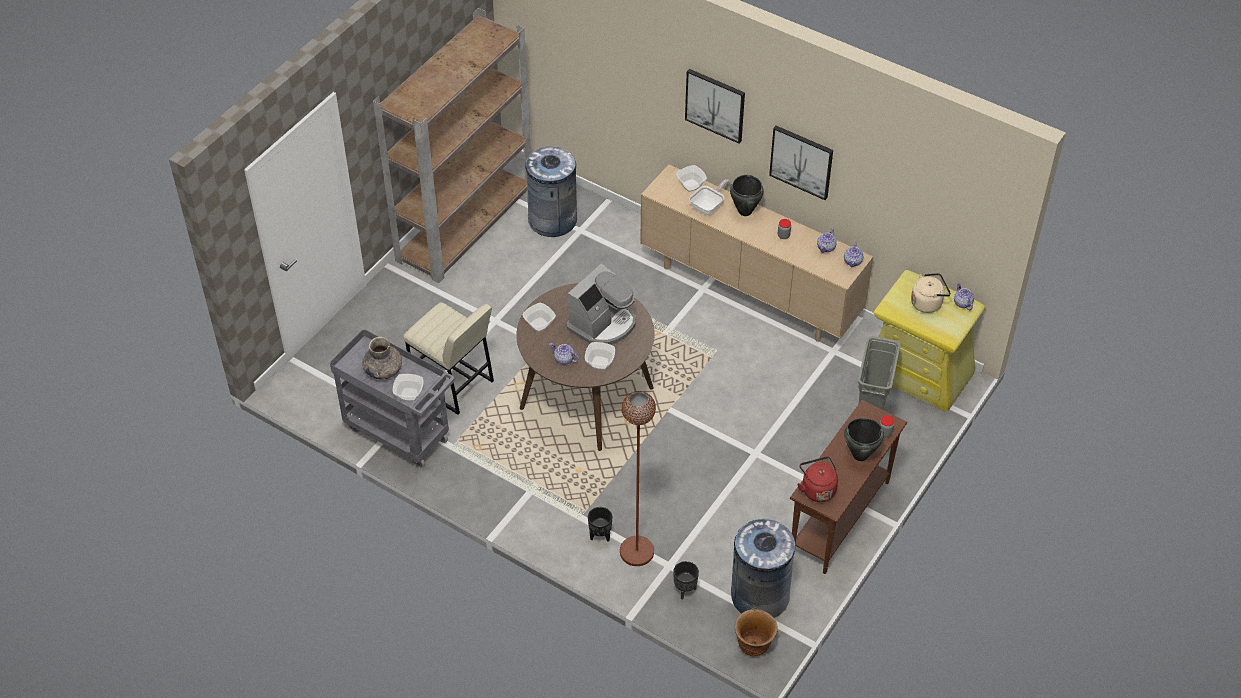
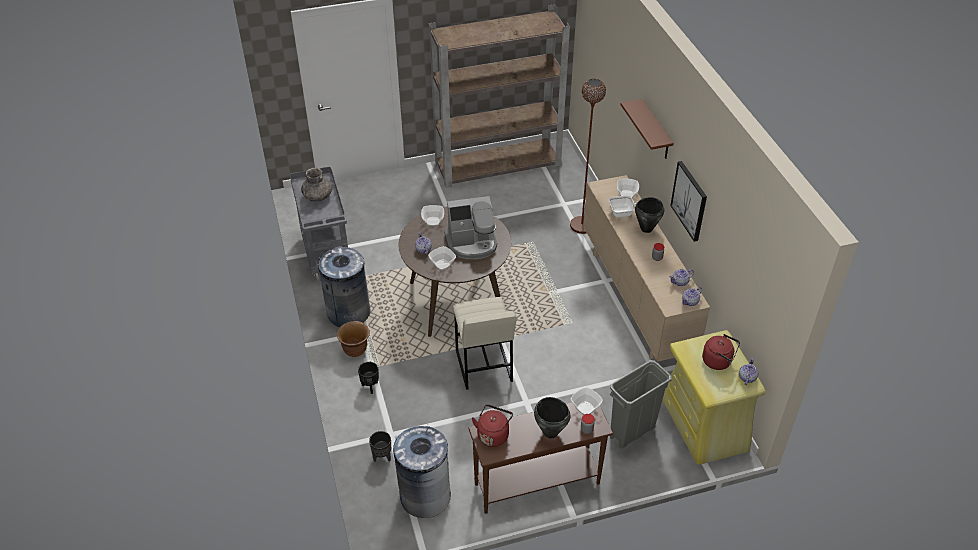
camera: 40 degrees right, 5 degrees down
bowl [393,374,424,401] -> bowl moved to [570,387,603,415]
beige chair [404,302,494,415] -> beige chair moved to [453,297,517,390]
grey trash can [524,146,577,237] -> grey trash can moved to [318,247,371,327]
brown floor lamp [620,391,656,566] -> brown floor lamp moved to [570,79,606,234]
picture [685,69,745,143] -> brown shelf [621,99,674,159]
brown planter [735,609,778,656] -> brown planter moved to [337,321,370,357]
beige kettle [911,273,951,313] -> red kettle [702,334,740,370]

